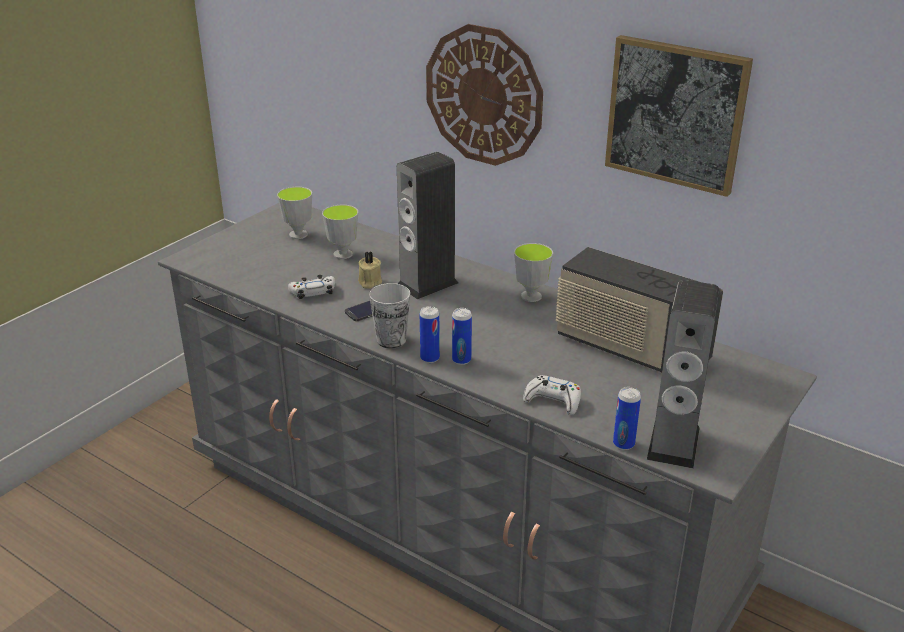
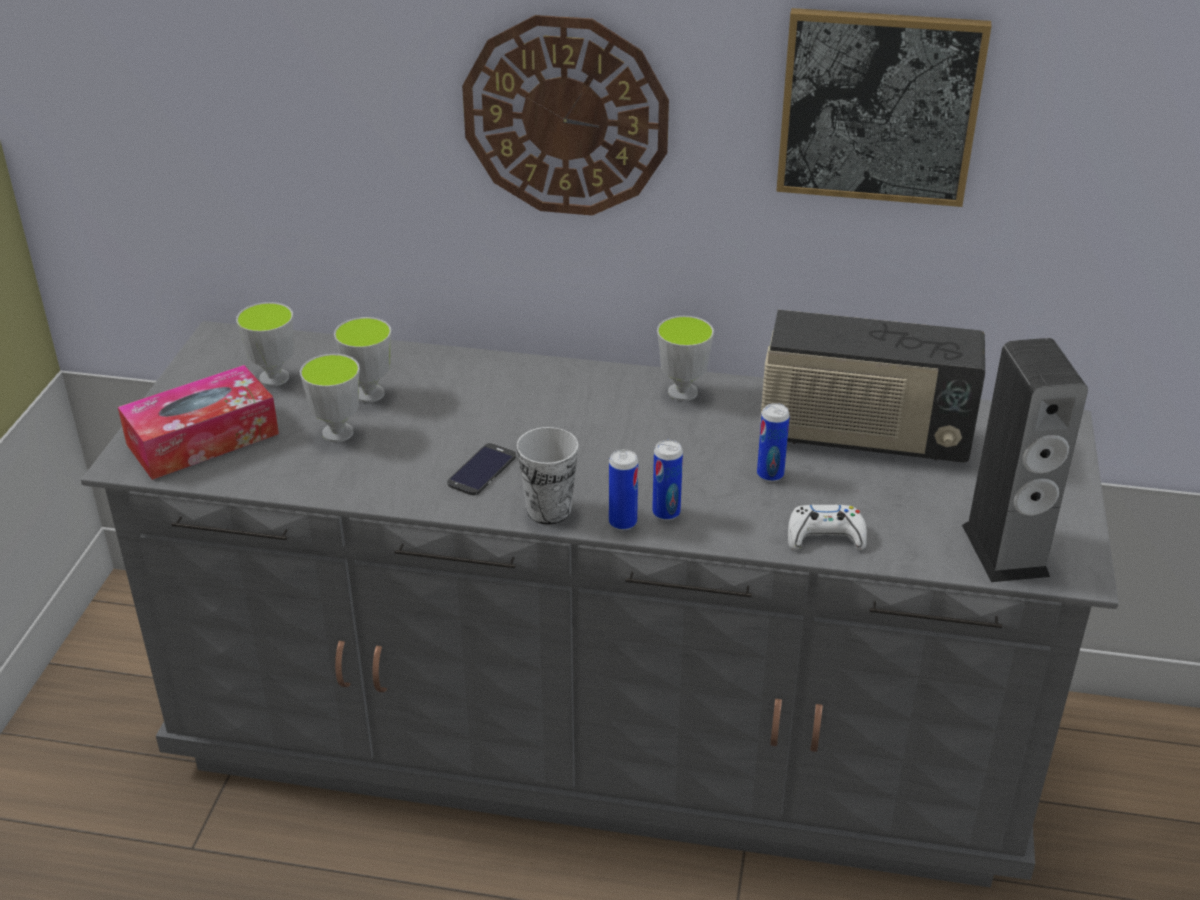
camera: 25 degrees left, 5 degrees up
white game controller [288,275,335,299] -> none
beige candle [358,251,382,289] -> none
speaker [397,152,458,300] -> none
can [613,387,641,450] -> can moved to [757,403,790,482]
none -> tissue box [118,365,279,480]
none -> cup [300,354,360,442]

